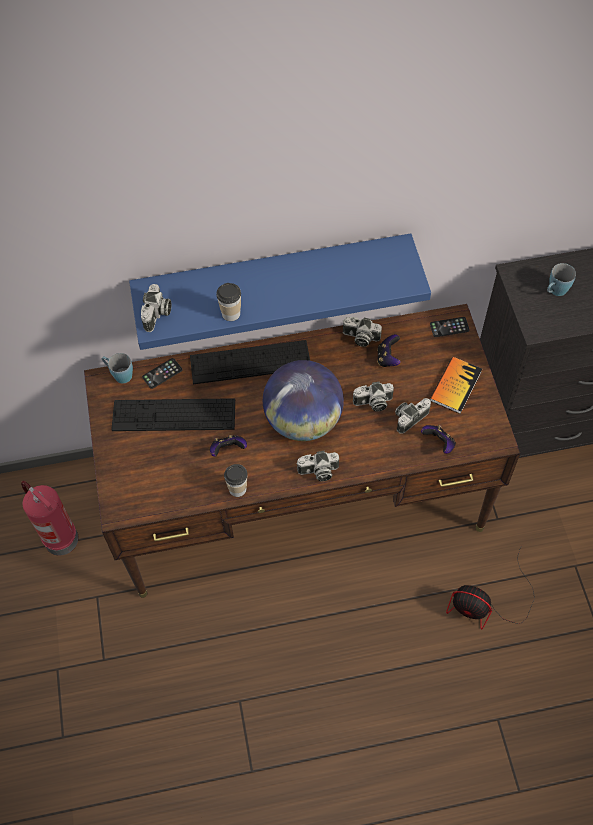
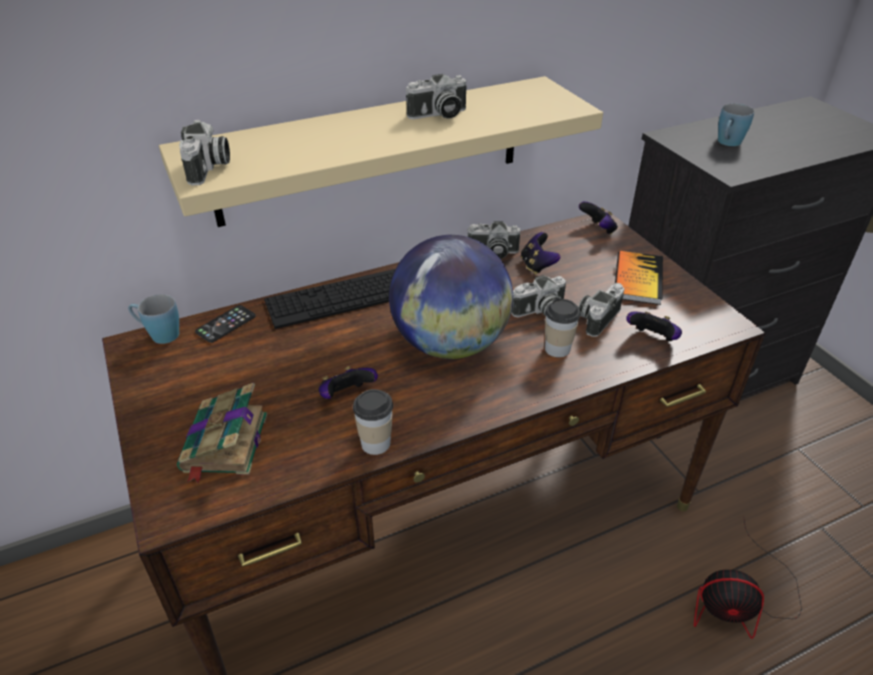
camera: 15 degrees left, 20 degrees down
fire extinguisher [21,481,79,555] -> none
keyboard [111,398,235,431] -> none
blue shelf [129,233,431,350] -> beige shelf [159,76,603,227]
cup [216,283,241,321] -> cup moved to [545,298,580,357]
camera [296,451,339,481] -> camera moved to [406,74,467,119]
phone [430,317,470,337] -> game controller [579,201,618,235]
none -> book [177,383,267,483]

